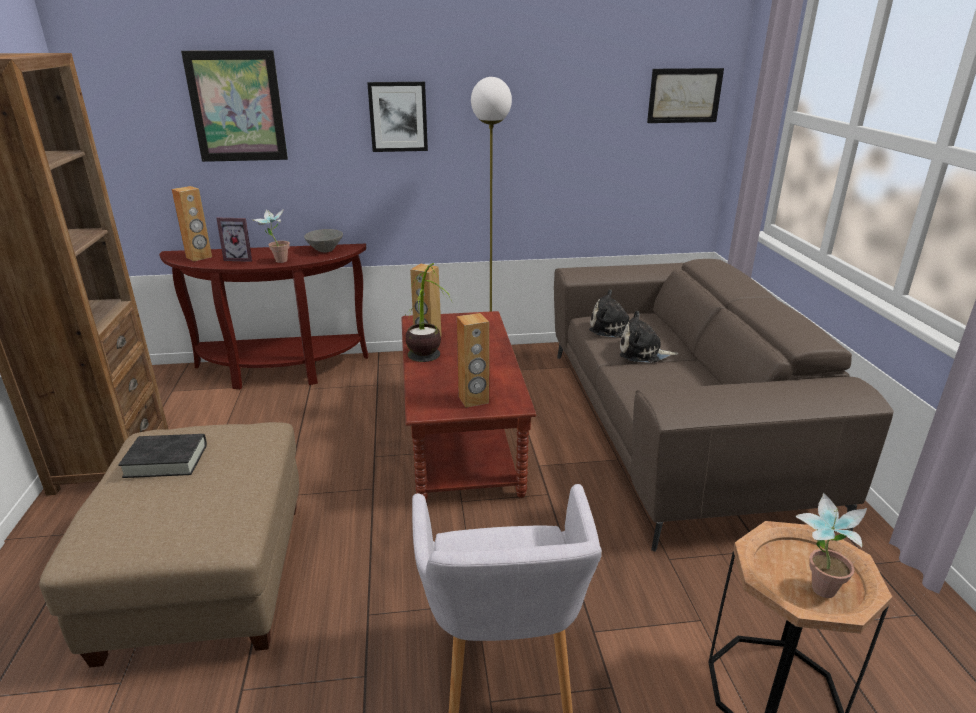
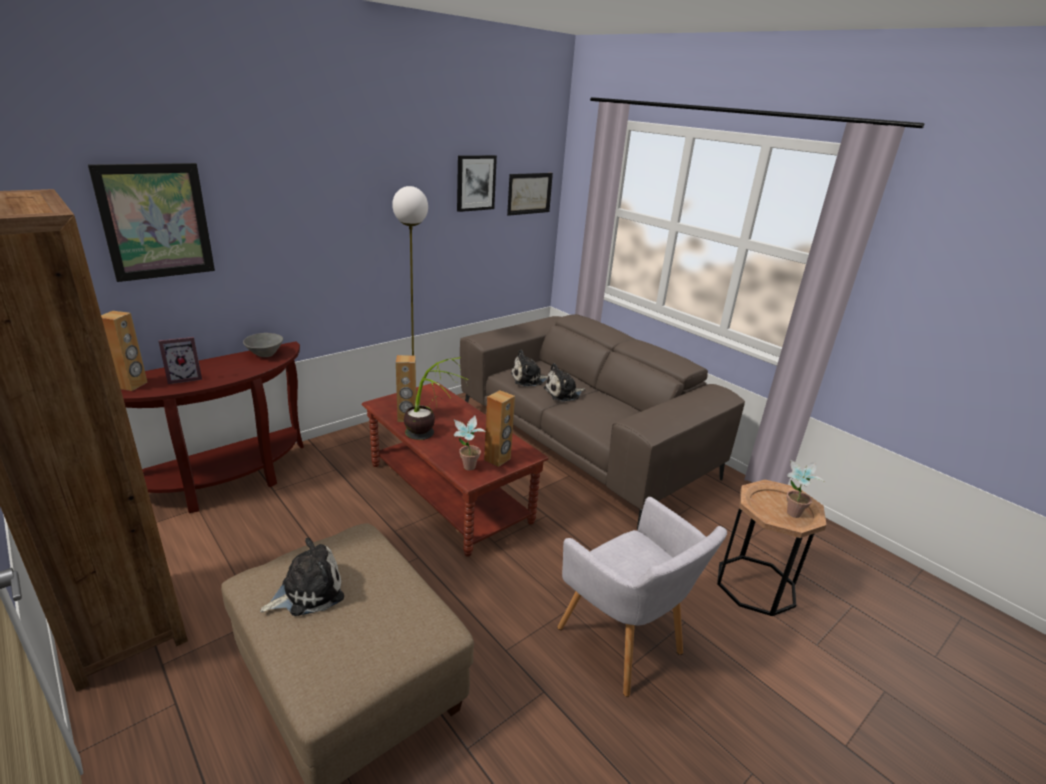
camera: 35 degrees left, 0 degrees up
black book [118,434,207,478] -> plush toy [260,537,344,616]
potted plant [253,209,290,263] -> potted plant moved to [454,416,487,470]
picture [367,82,428,152] -> picture moved to [457,155,497,212]

